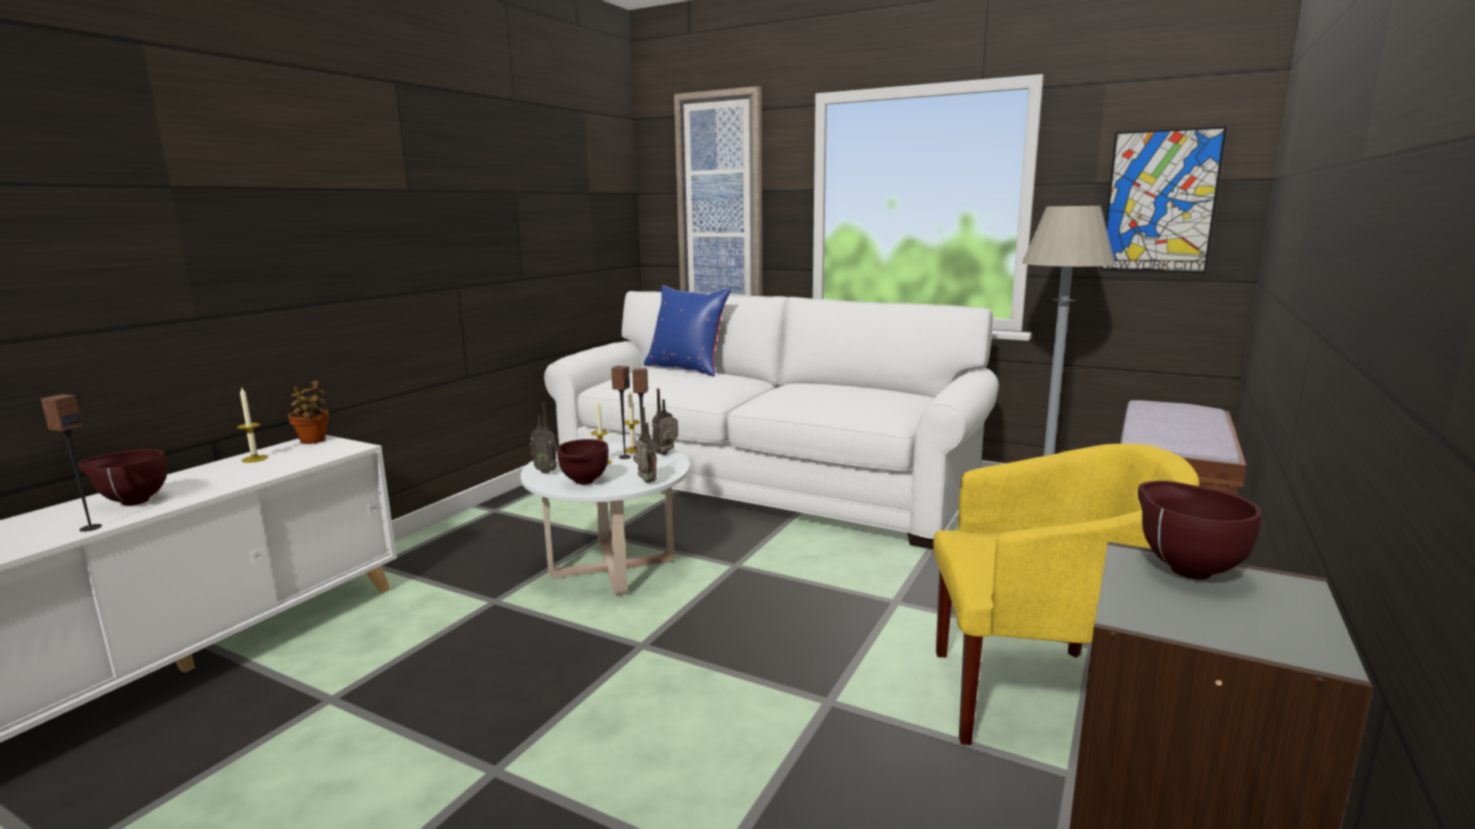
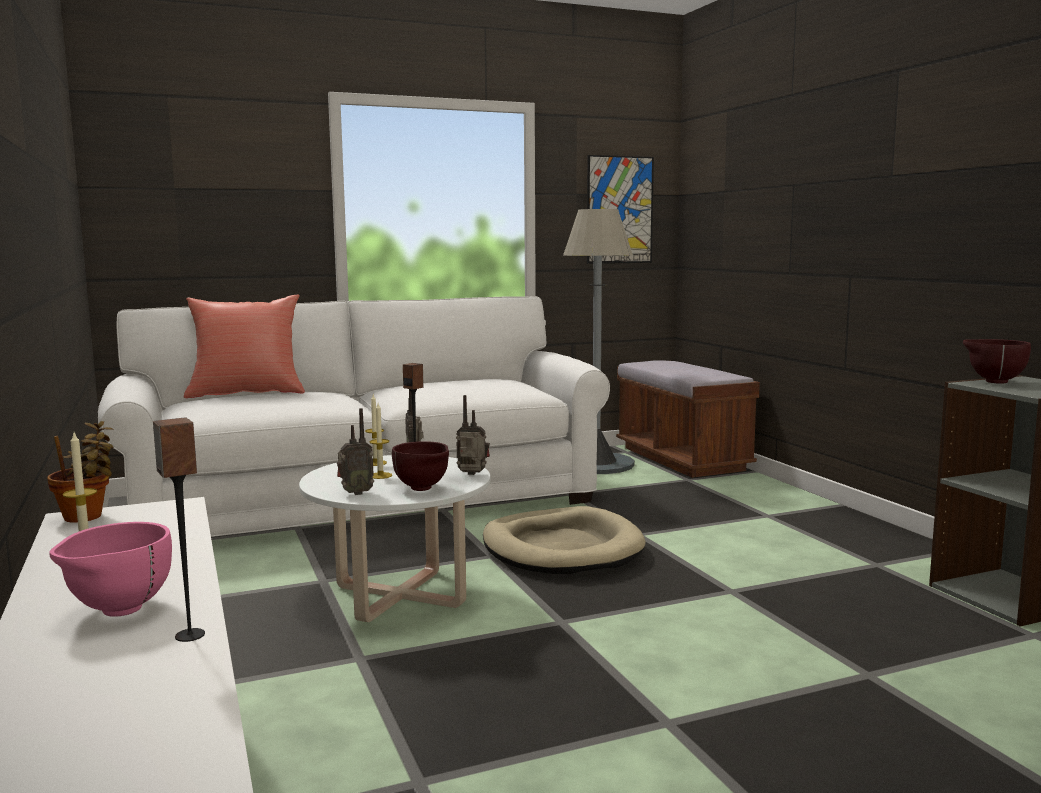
camera: 50 degrees left, 5 degrees down
brown bowl [78,449,167,506] -> pink bowl [50,522,172,617]
speaker [611,366,631,459] -> none
blue pillow [644,285,731,377] -> red pillow [184,294,305,398]
picture [674,86,762,296] -> none
yellow armchair [933,444,1199,745] -> none
none -> beige dog bed [483,506,646,574]

